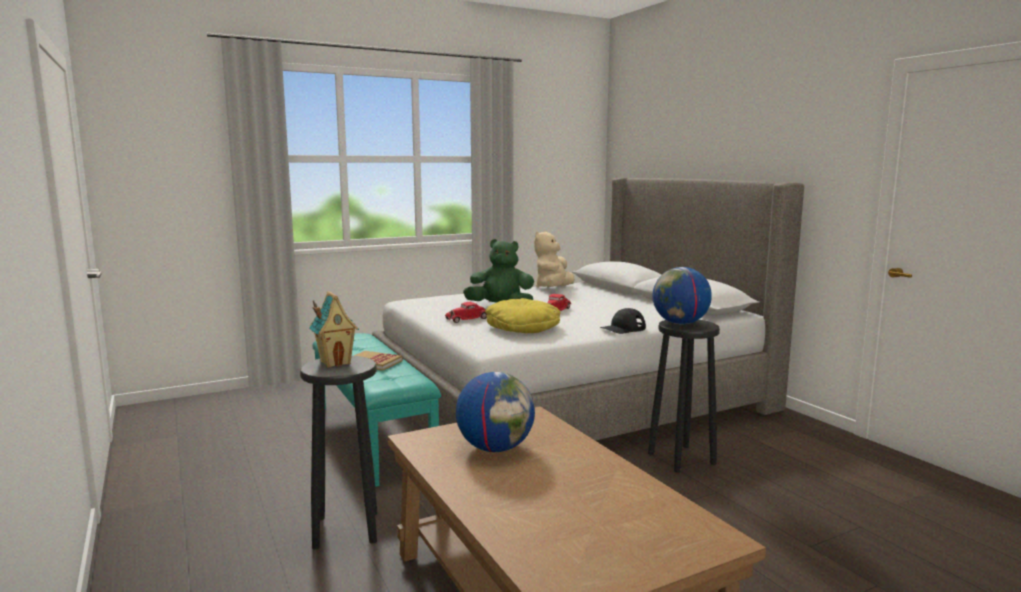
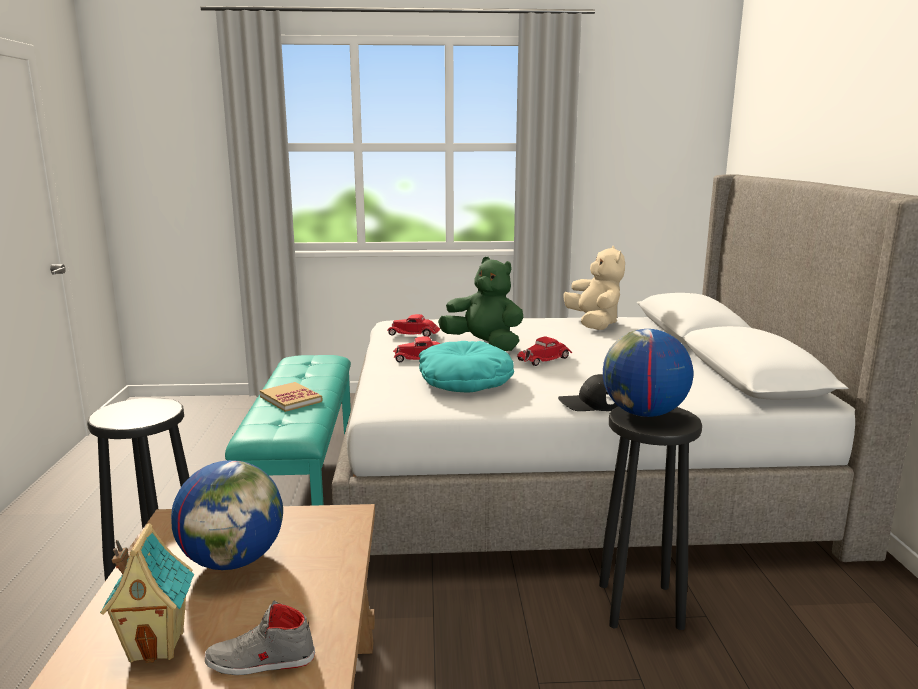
camera: 25 degrees right, 5 degrees up
toy house [309,291,359,368] -> toy house moved to [100,523,194,663]
yellow pillow [485,298,561,333] -> turquoise pillow [419,341,514,392]
beige plush toy [534,231,575,288] -> beige plush toy turned 120 degrees clockwise [564,246,625,330]
none -> grey shoe [205,601,315,675]
none -> red toy car [387,314,440,337]

